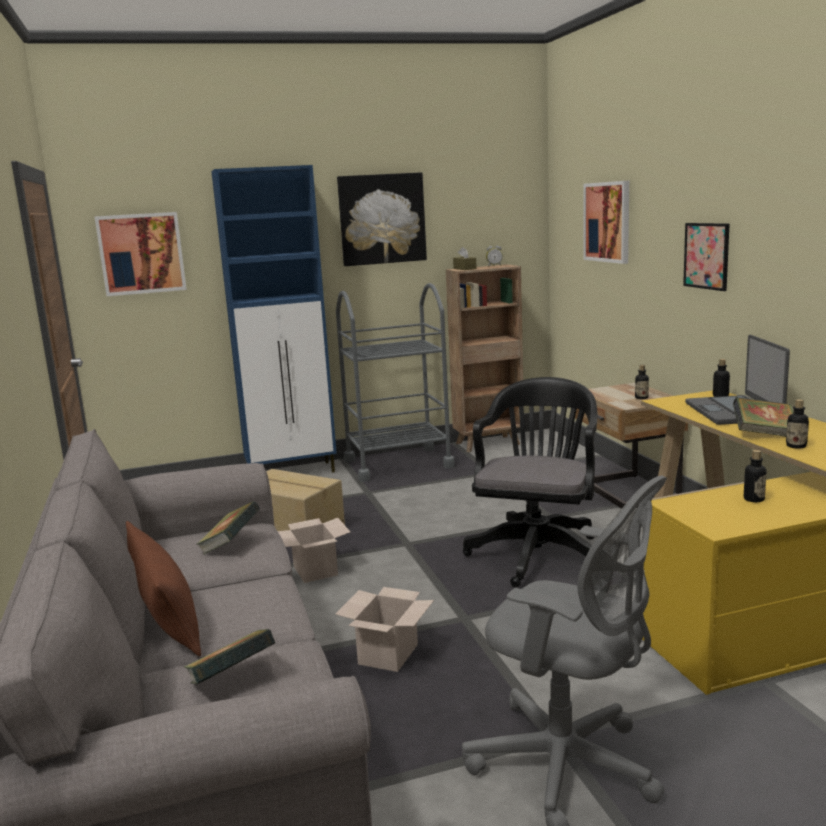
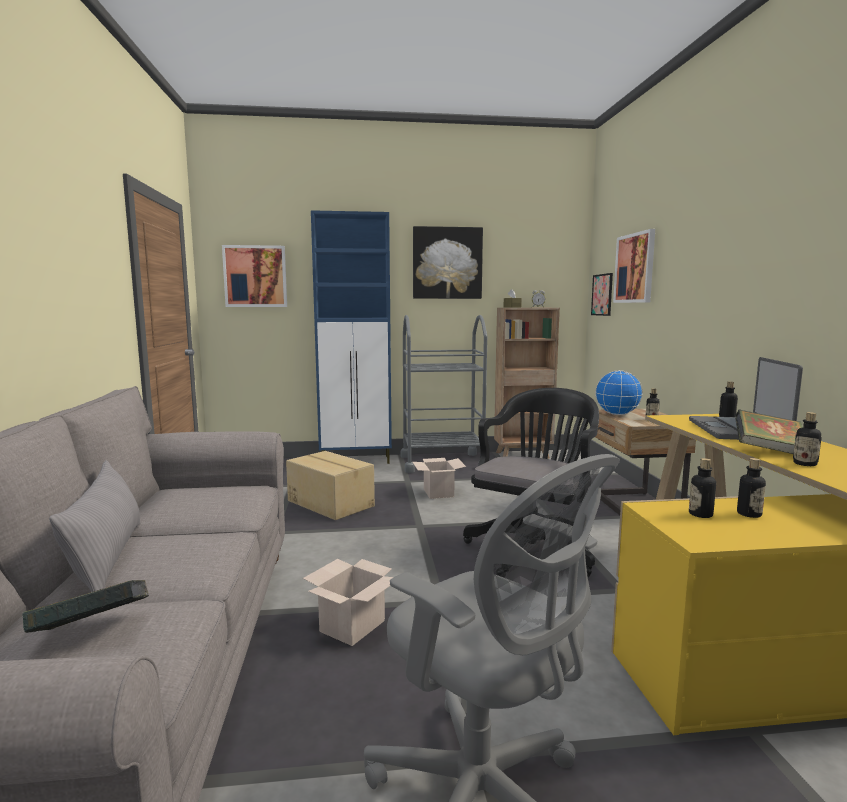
camera: 10 degrees right, 5 degrees down
brown pillow [126,521,201,656] -> grey pillow [49,460,140,592]
book [196,501,260,554] -> none
cardboard box [278,518,350,583] -> cardboard box moved to [413,458,466,499]
picture [683,223,730,291] -> picture moved to [591,273,613,316]
none -> globe [595,370,643,415]
none -> bottle [689,458,716,518]

